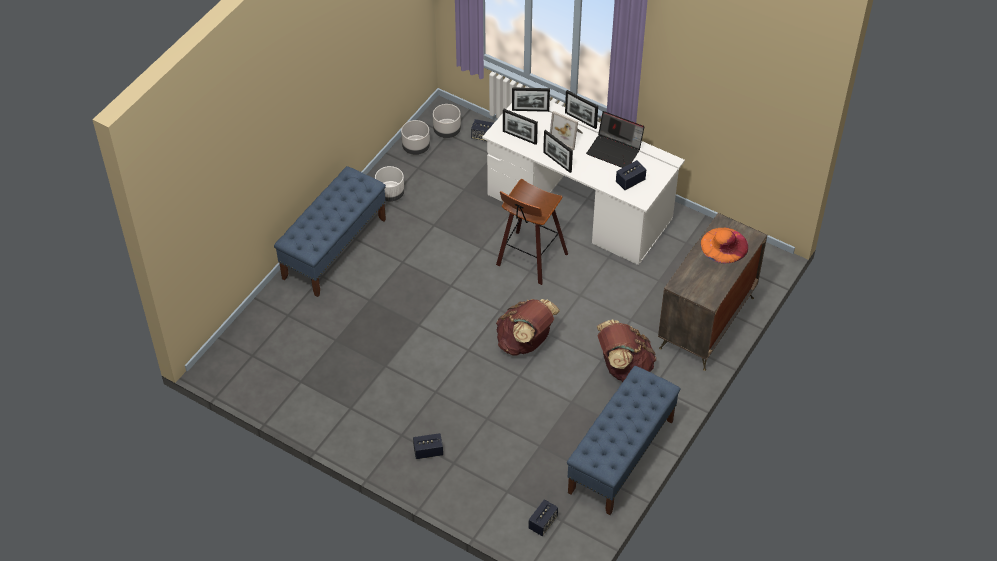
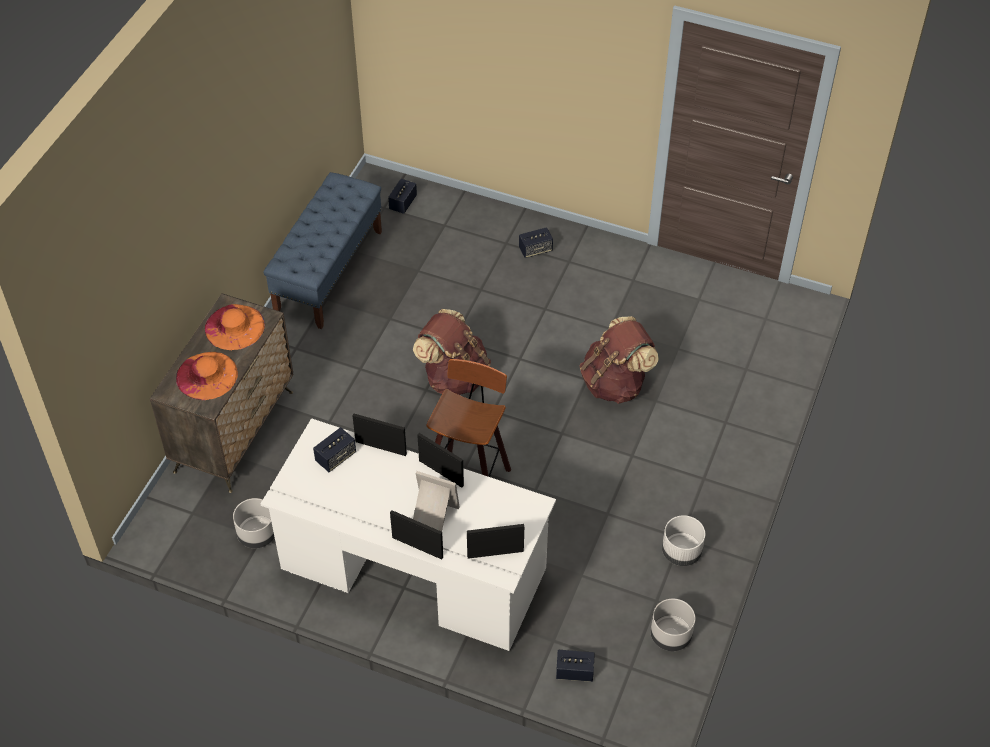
camera: 170 degrees right, 0 degrees up
blue bench [274,166,386,297] -> none
grey planter [433,104,461,138] -> grey planter moved to [233,498,275,548]
picture frame [503,109,538,145] -> picture frame moved to [353,414,407,456]
laptop [586,111,644,168] -> none
brown backpack [597,319,656,382] -> brown backpack moved to [580,316,659,404]
none -> orange hat [205,304,265,350]

